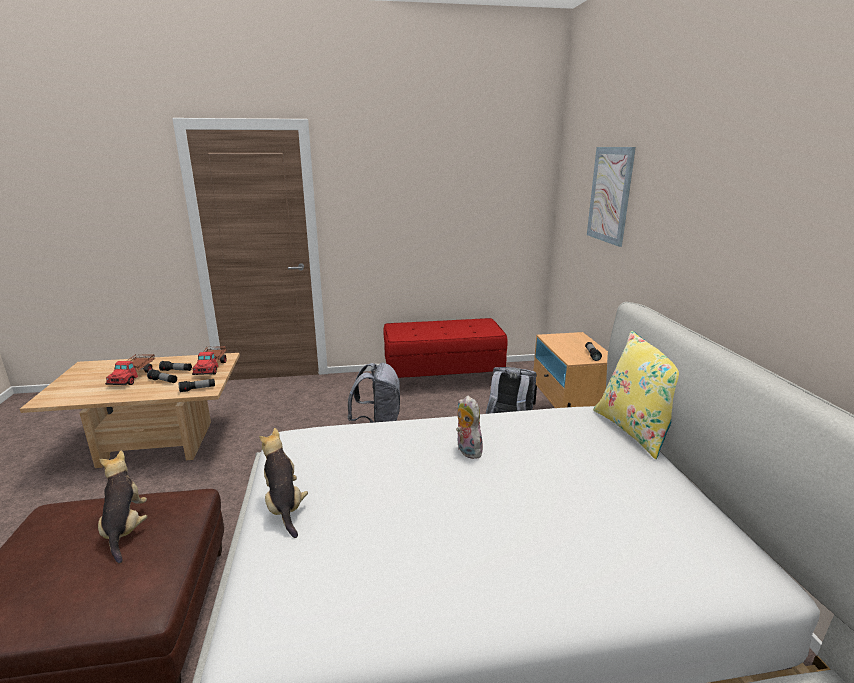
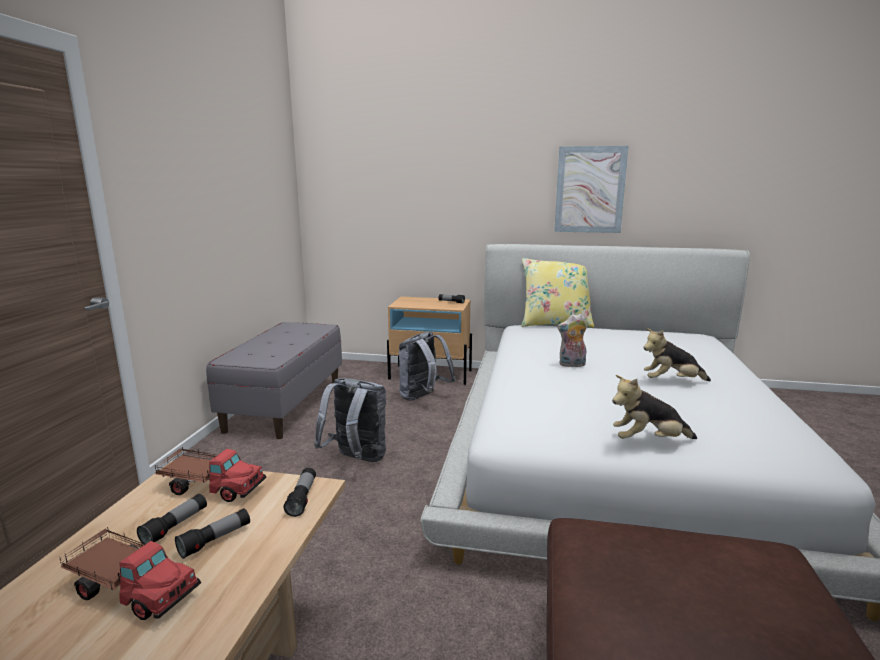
camera: 70 degrees left, 5 degrees down
plush toy [98,451,147,563] -> plush toy moved to [643,328,711,381]
red bench [384,318,508,378] -> grey bench [206,322,342,439]
picture [587,147,636,247] -> picture moved to [554,146,629,233]

